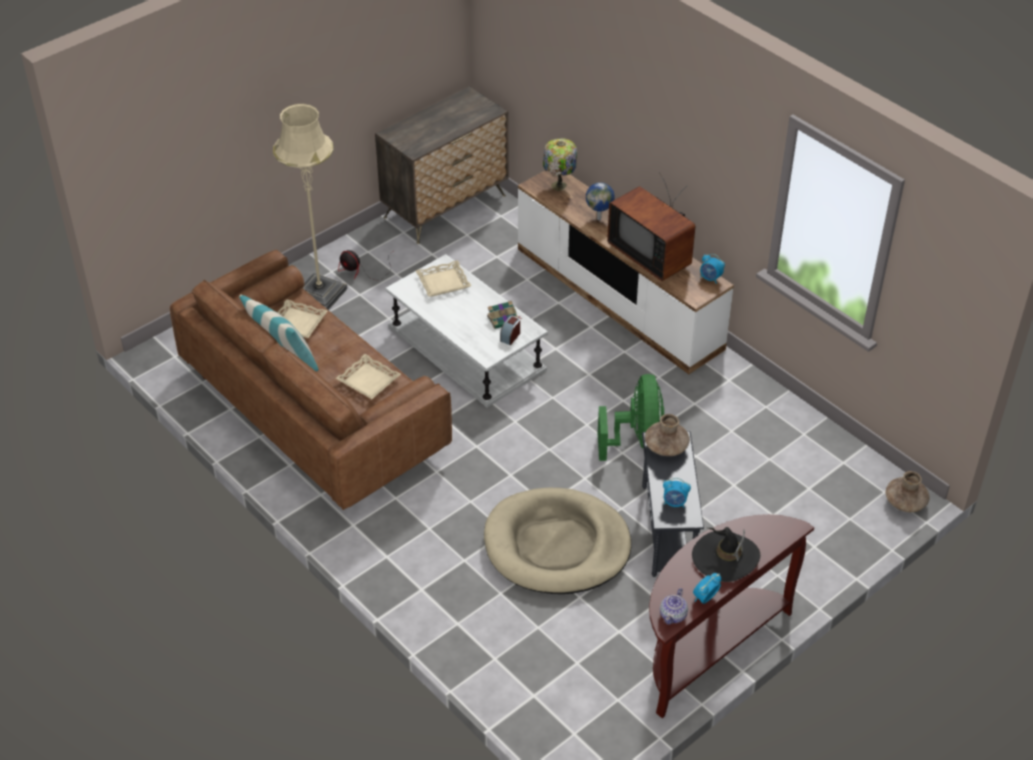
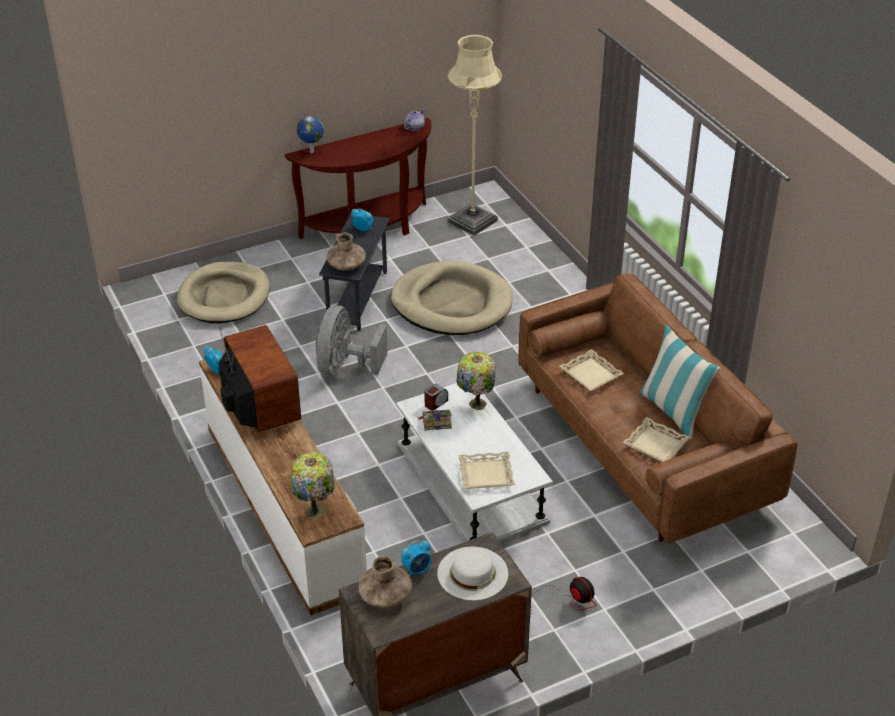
camera: 165 degrees left, 5 degrees down
beige floor lamp [273,104,347,310] -> beige floor lamp moved to [447,34,502,236]
globe [586,182,615,220] -> globe moved to [297,116,324,153]
green fan [598,374,664,461] -> grey fan [315,305,388,376]
black hat [692,527,760,582] -> none
alarm clock [693,573,721,604] -> alarm clock moved to [401,540,431,576]
brown vase [886,471,930,512] -> brown vase moved to [358,556,412,608]
none -> beige dog bed [177,262,270,323]
none -> white hat [437,547,508,601]
none -> table lamp [456,352,496,410]

